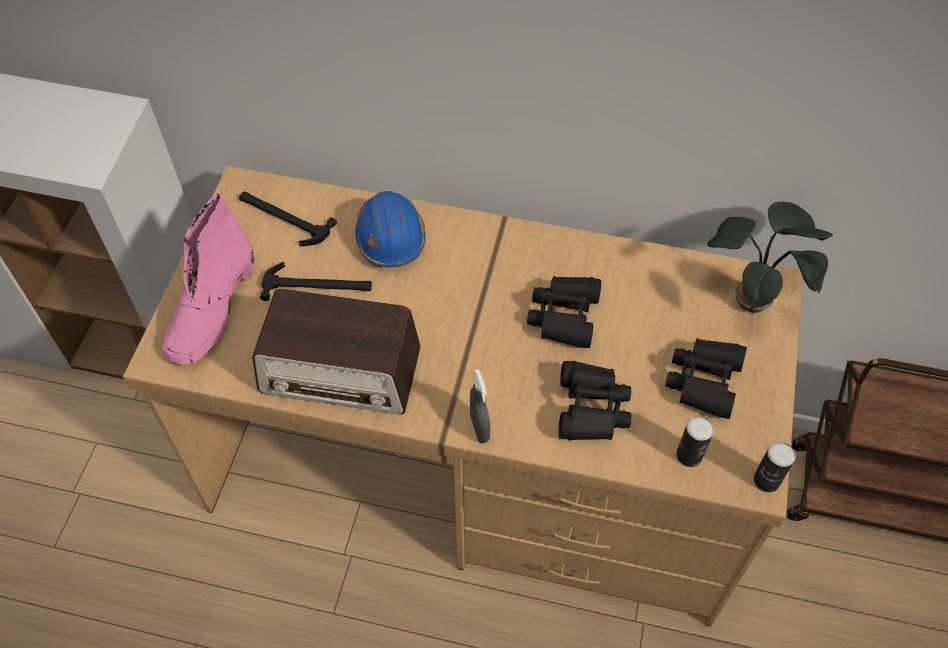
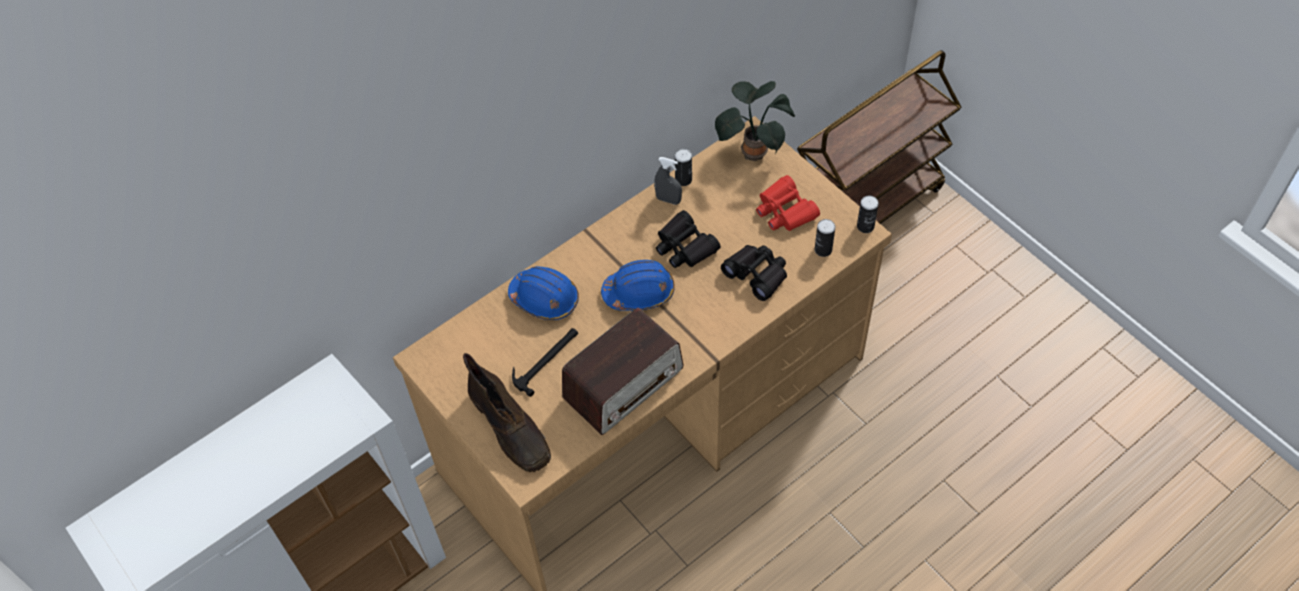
camera: 50 degrees left, 0 degrees up
pink boot [163,193,255,365] -> brown boot [463,353,551,472]
hammer [239,191,337,246] -> none
grey spray bottle [470,369,490,443] -> grey spray bottle moved to [654,157,682,205]
black binoculars [665,338,747,419] -> red binoculars [756,175,820,231]
none -> blue hard hat [601,260,675,311]
none -> can [675,149,692,186]

